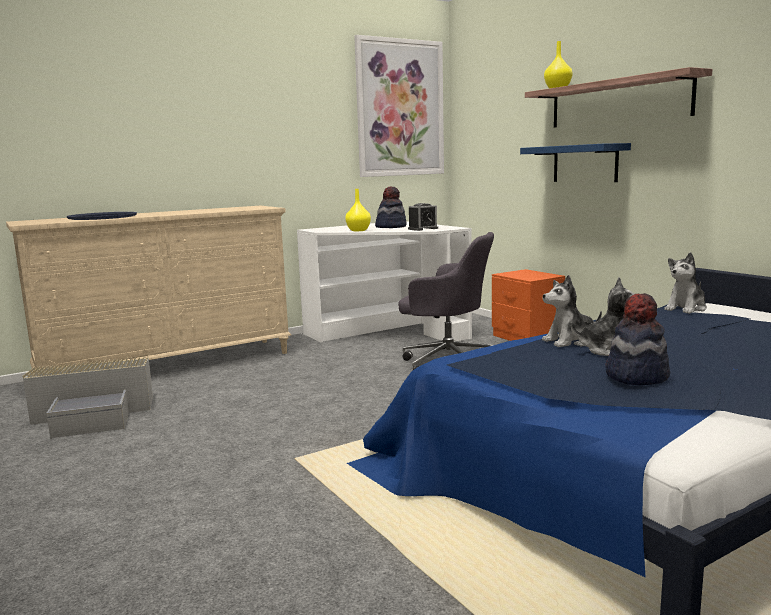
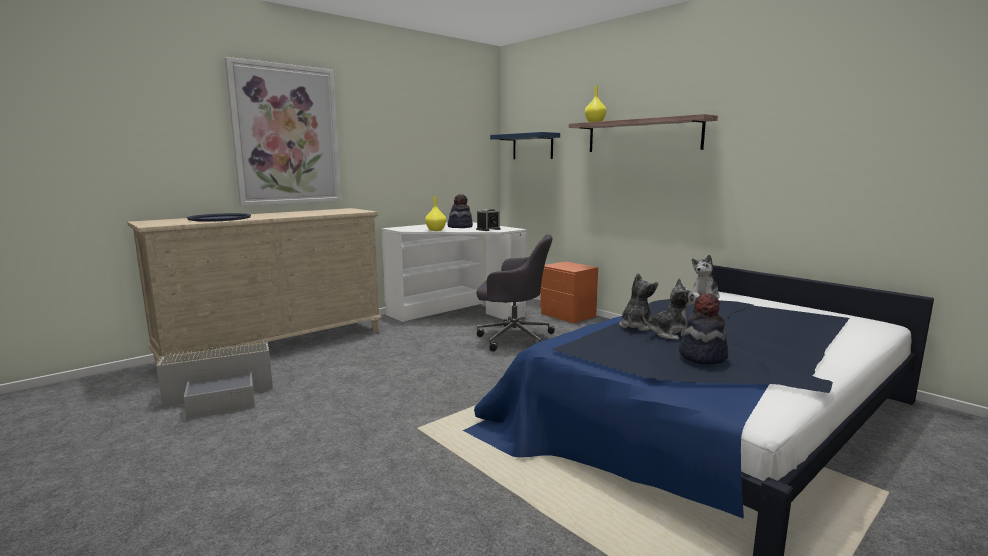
camera: 10 degrees left, 0 degrees up
picture [354,35,444,177] -> picture moved to [225,57,341,206]
blue shelf [520,143,631,182] -> blue shelf moved to [490,132,560,159]
plush toy [542,275,602,347] -> plush toy turned 150 degrees clockwise [619,273,658,331]

